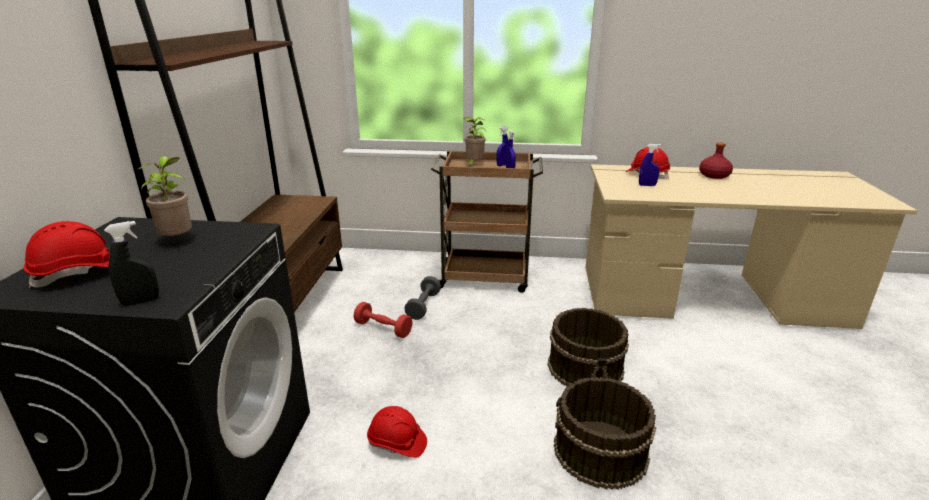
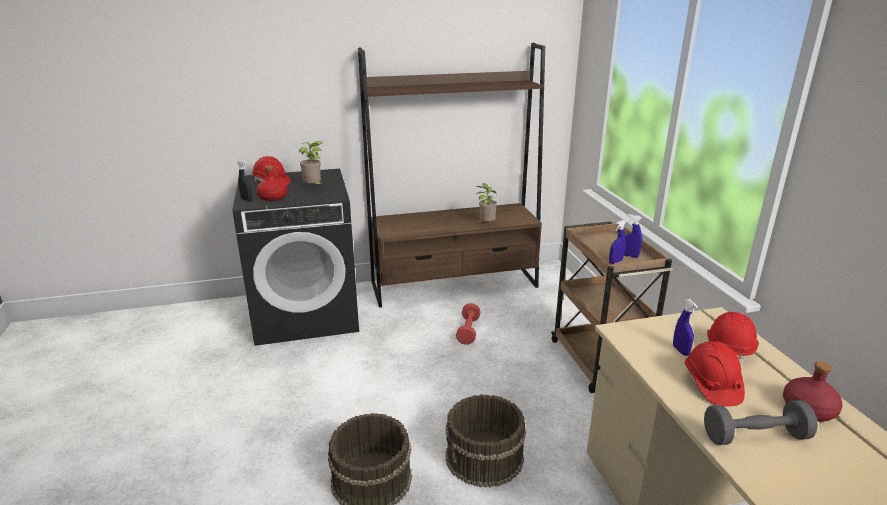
camera: 70 degrees right, 0 degrees up
red hard hat [367,406,427,458] -> red hard hat moved to [685,341,745,407]
grey dumbbell [404,276,441,320] -> grey dumbbell moved to [704,400,818,445]
potted plant [463,117,486,167] -> potted plant moved to [477,183,497,223]
none -> red bottle [256,165,288,201]

